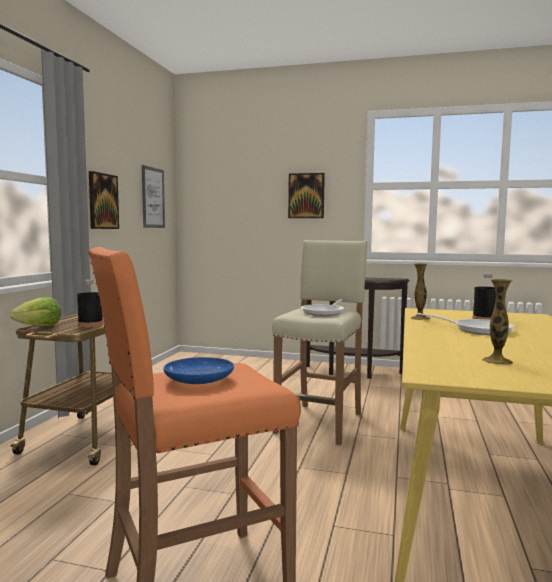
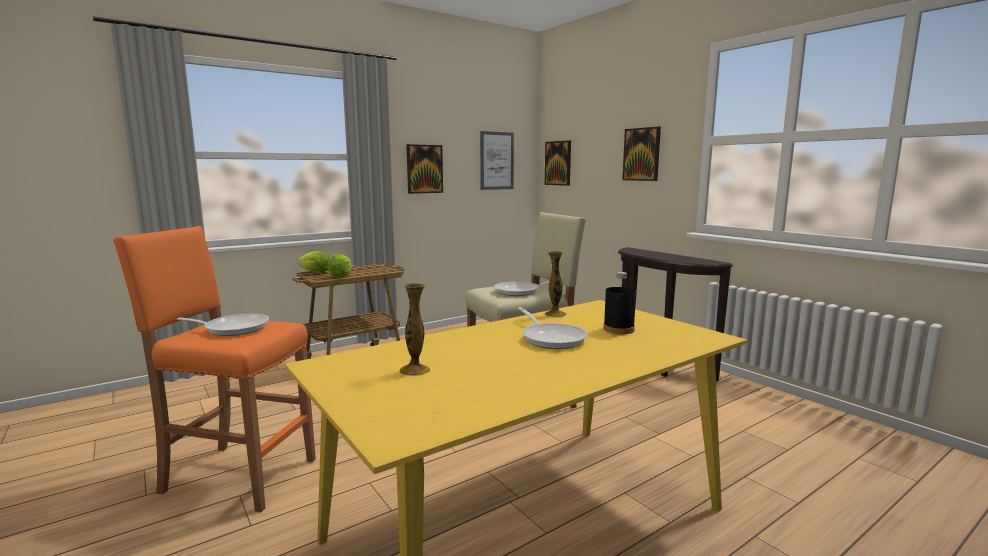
camera: 40 degrees right, 5 degrees up
black bottle [77,280,103,327] -> lettuce [327,254,351,277]
blue plate [164,357,234,384] -> frying pan [176,314,269,336]
none -> picture [545,140,571,186]

